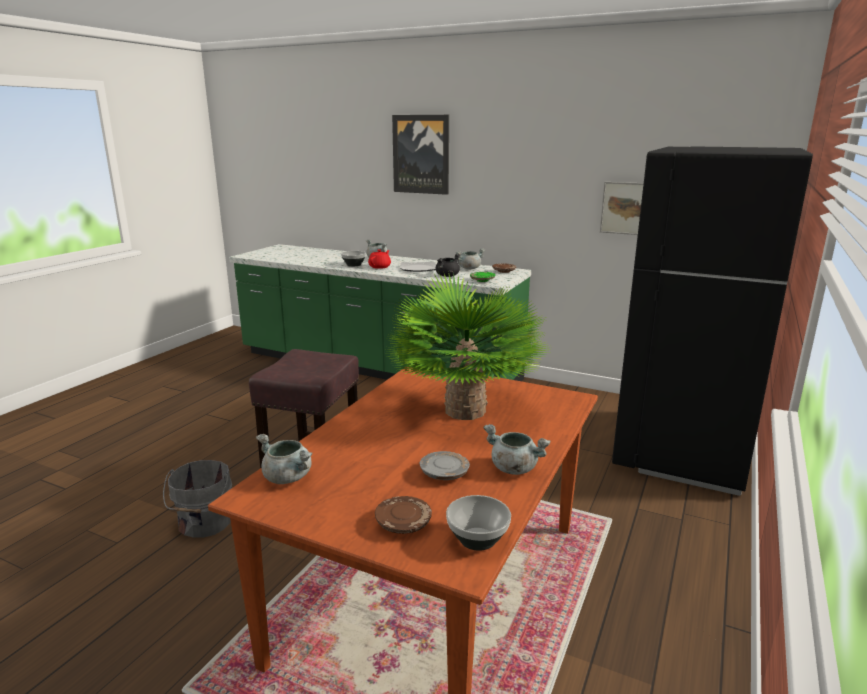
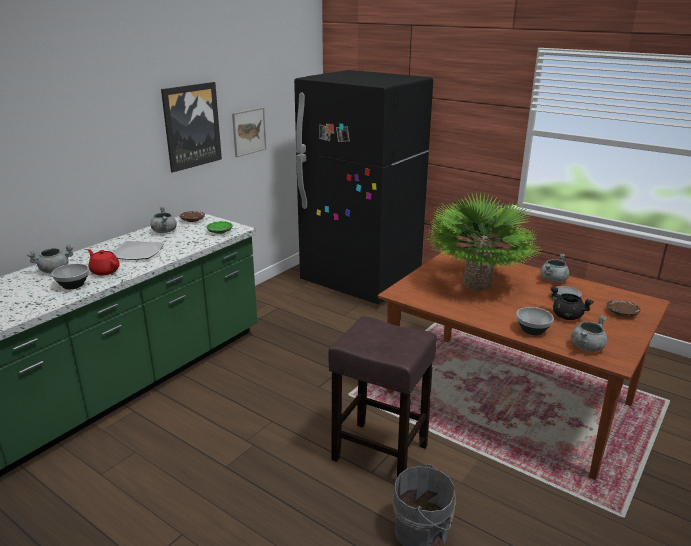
camera: 80 degrees left, 5 degrees up
picture [392,115,449,195] -> picture moved to [161,82,222,173]
black cooking pot [436,254,460,277] -> black cooking pot moved to [550,287,594,320]
bowl [446,495,511,551] -> bowl moved to [516,307,554,335]

